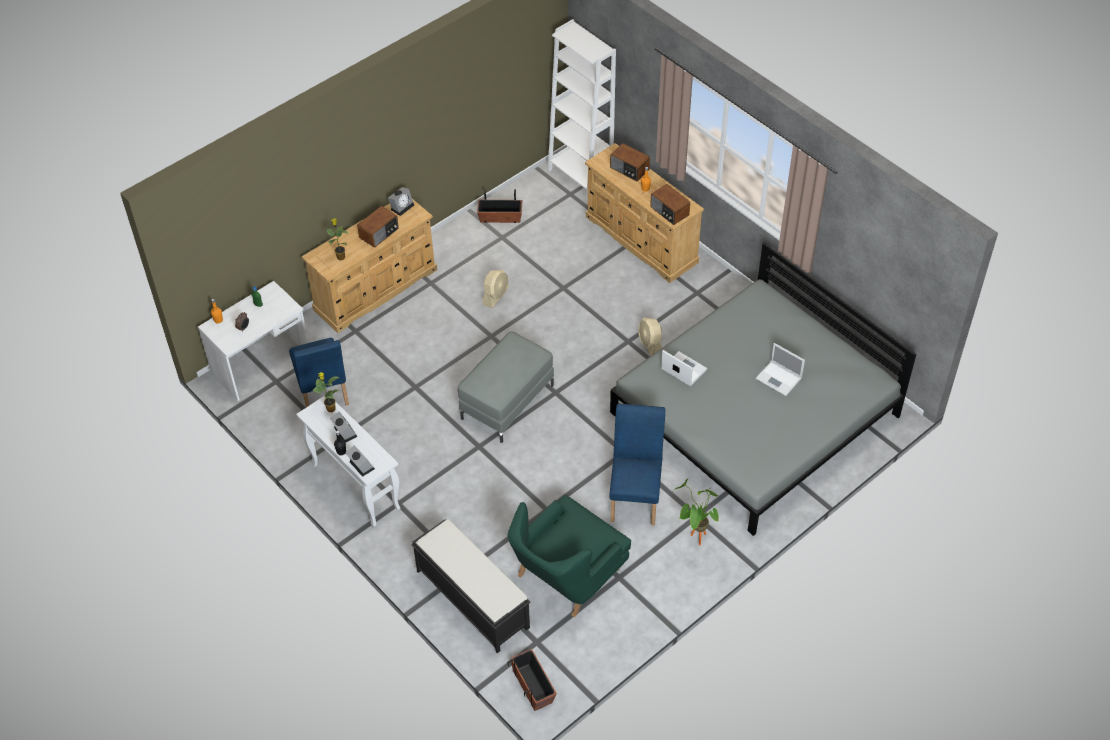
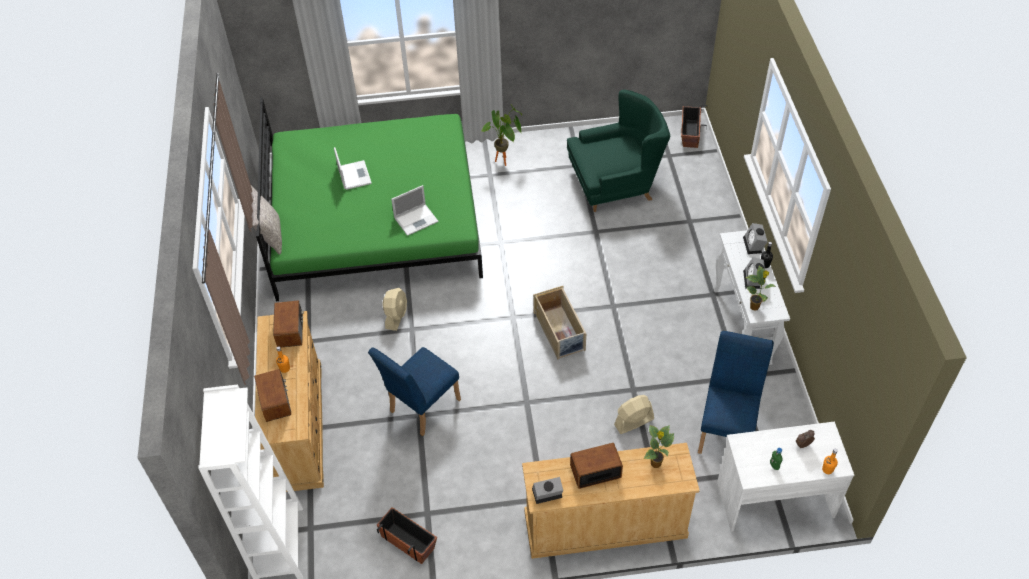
camera: 145 degrees left, 0 degrees up
black bench [411,519,530,653] -> none
grey ottoman [458,331,554,443] -> beige storage box [533,286,586,359]
beige fan [482,270,509,309] -> beige fan moved to [614,395,654,434]
grey bed [610,242,916,536] -> green bed [256,98,483,301]
blue chair [610,404,665,525] -> blue chair moved to [368,347,461,436]
laptop [661,350,707,386] -> laptop turned 105 degrees counterclockwise [391,185,439,236]
none -> grey pillow [251,185,282,255]

